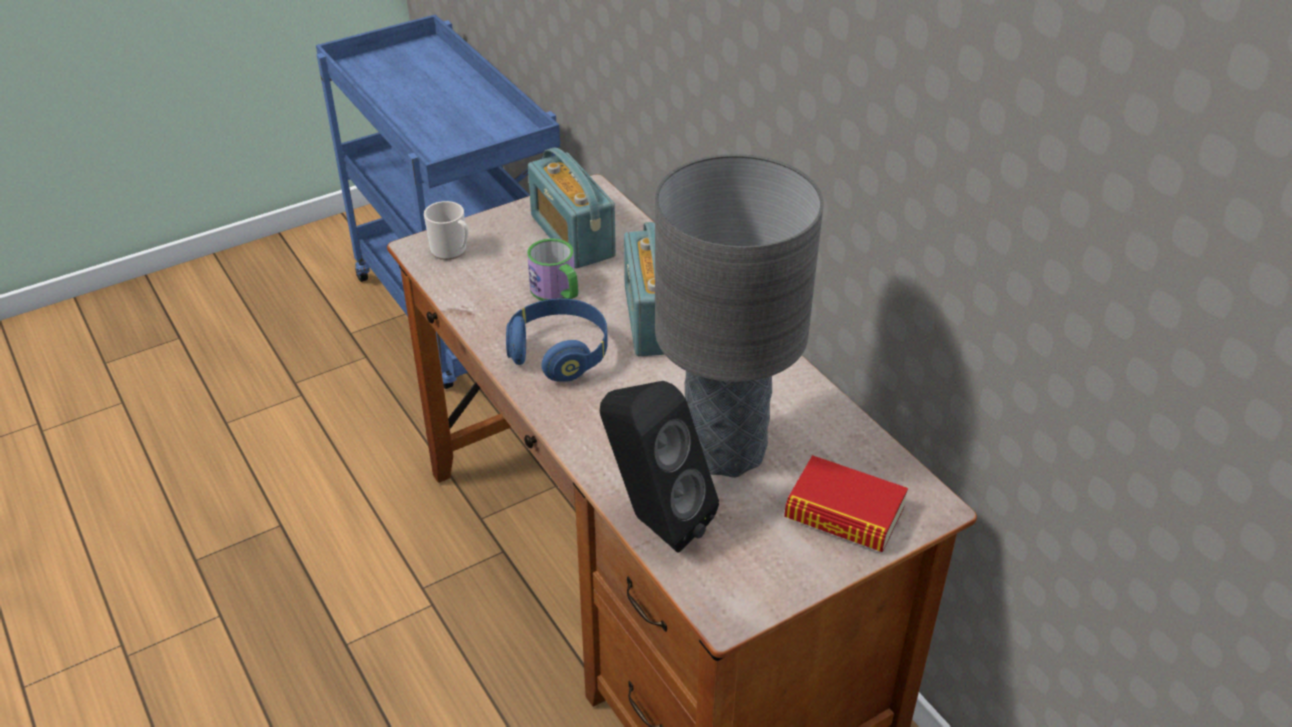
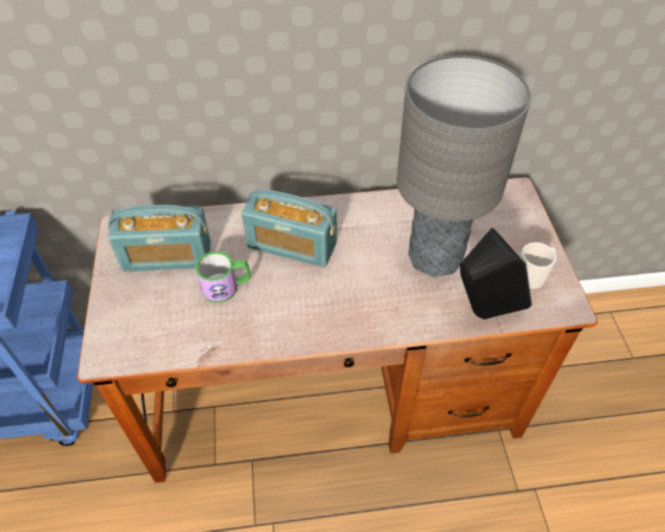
camera: 65 degrees left, 10 degrees up
mug [424,201,468,260] -> mug moved to [520,242,556,290]
blue headphones [506,298,608,382] -> none
book [784,455,908,552] -> none

